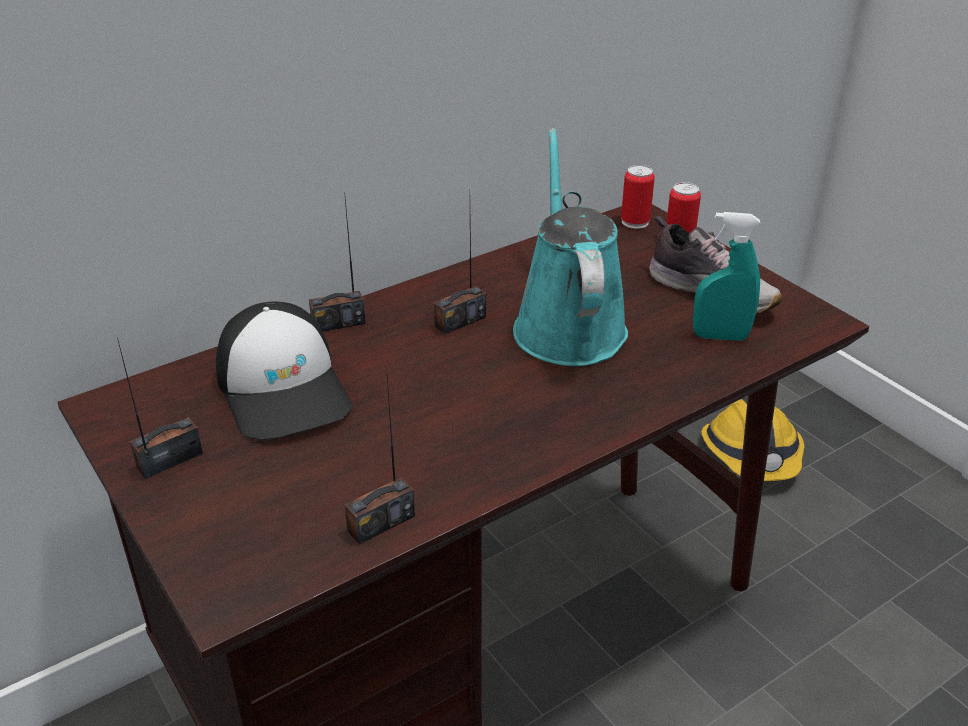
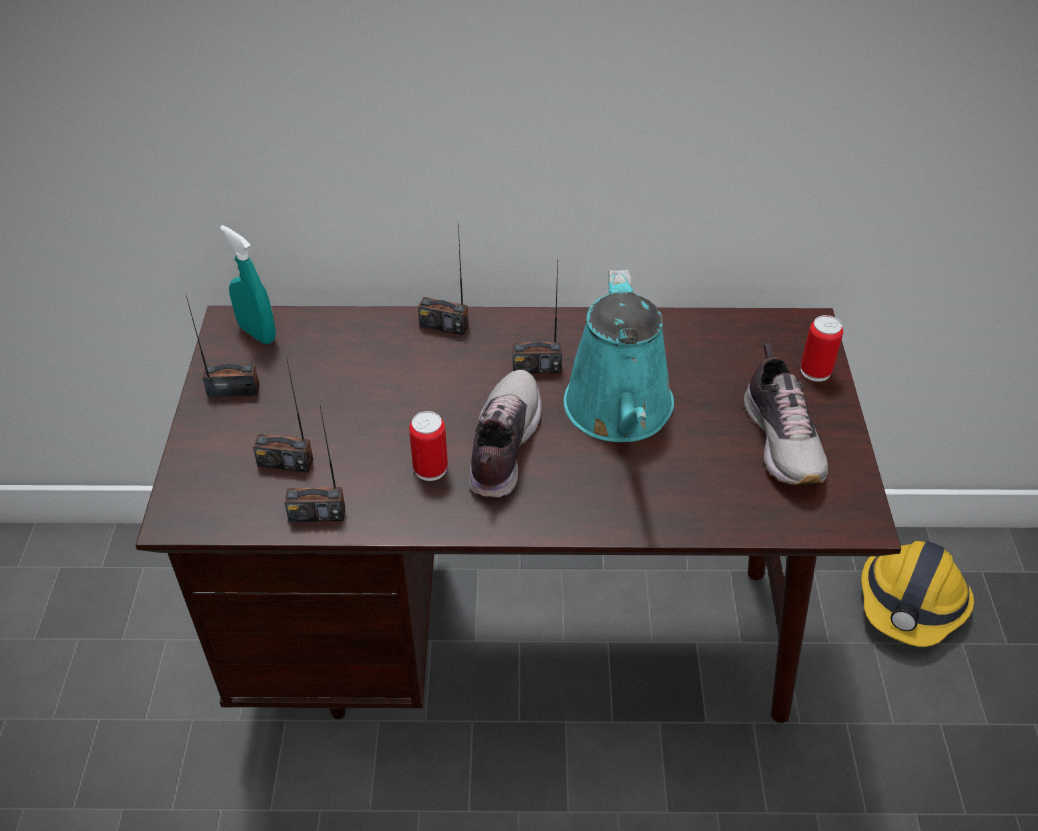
camera: 35 degrees right, 10 degrees up
cap [216,302,353,440] -> none
turquoise watering can [513,128,628,366] -> turquoise watering can turned 150 degrees clockwise [564,270,674,442]
can [621,165,655,229] -> can moved to [409,411,448,481]
turquoise spray bottle [693,212,760,341] -> turquoise spray bottle moved to [220,225,276,344]
none -> radio [253,356,313,472]
none -> shoe [469,370,541,497]

